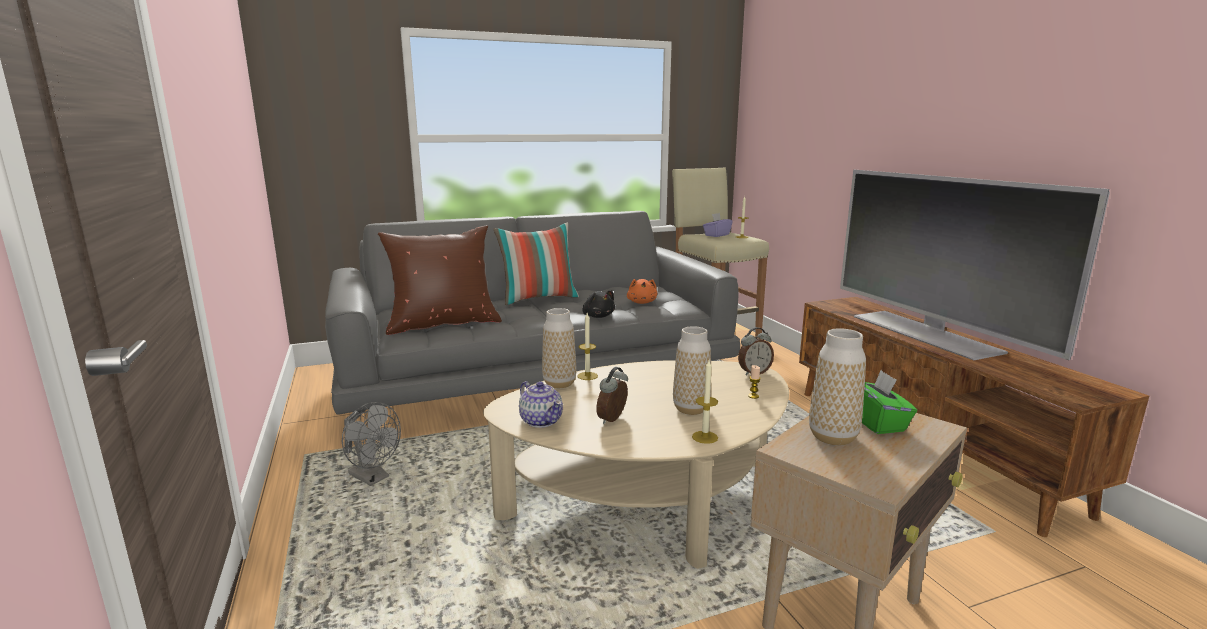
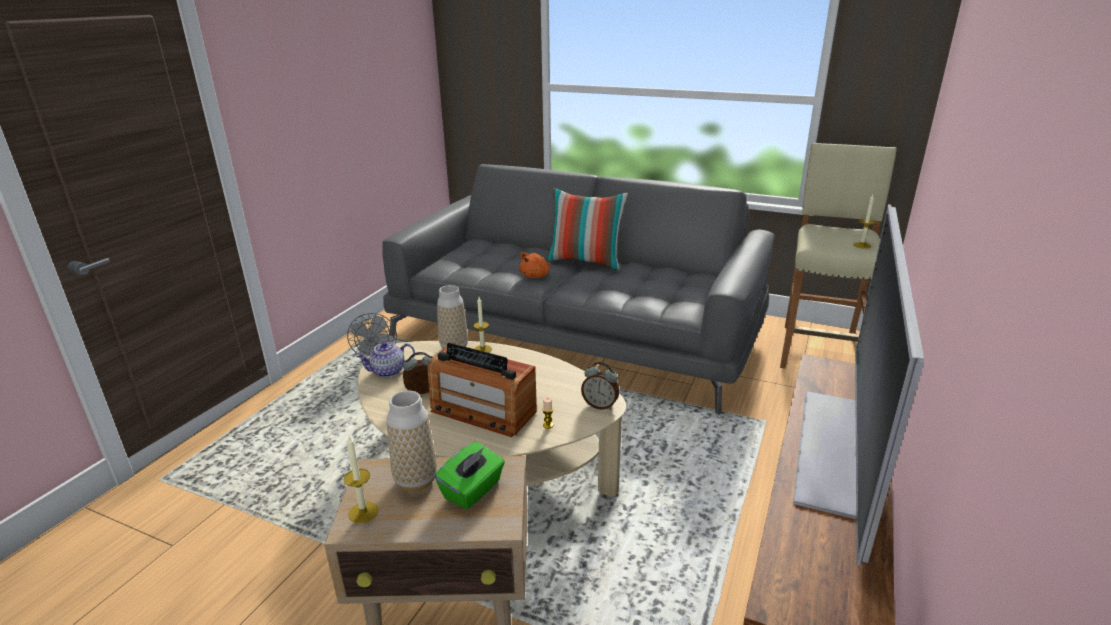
camera: 45 degrees right, 10 degrees up
brown pillow [378,225,502,335] -> none
teapot [519,381,563,428] -> teapot turned 60 degrees clockwise [356,341,415,378]
black plush toy [583,290,615,318] -> none
orange plush toy [627,279,657,304] -> orange plush toy moved to [519,252,551,278]
vase [673,326,711,415] -> radio [428,343,537,437]
candle [692,360,718,444] -> candle moved to [343,436,379,523]
purple tissue box [703,213,733,237] -> none

